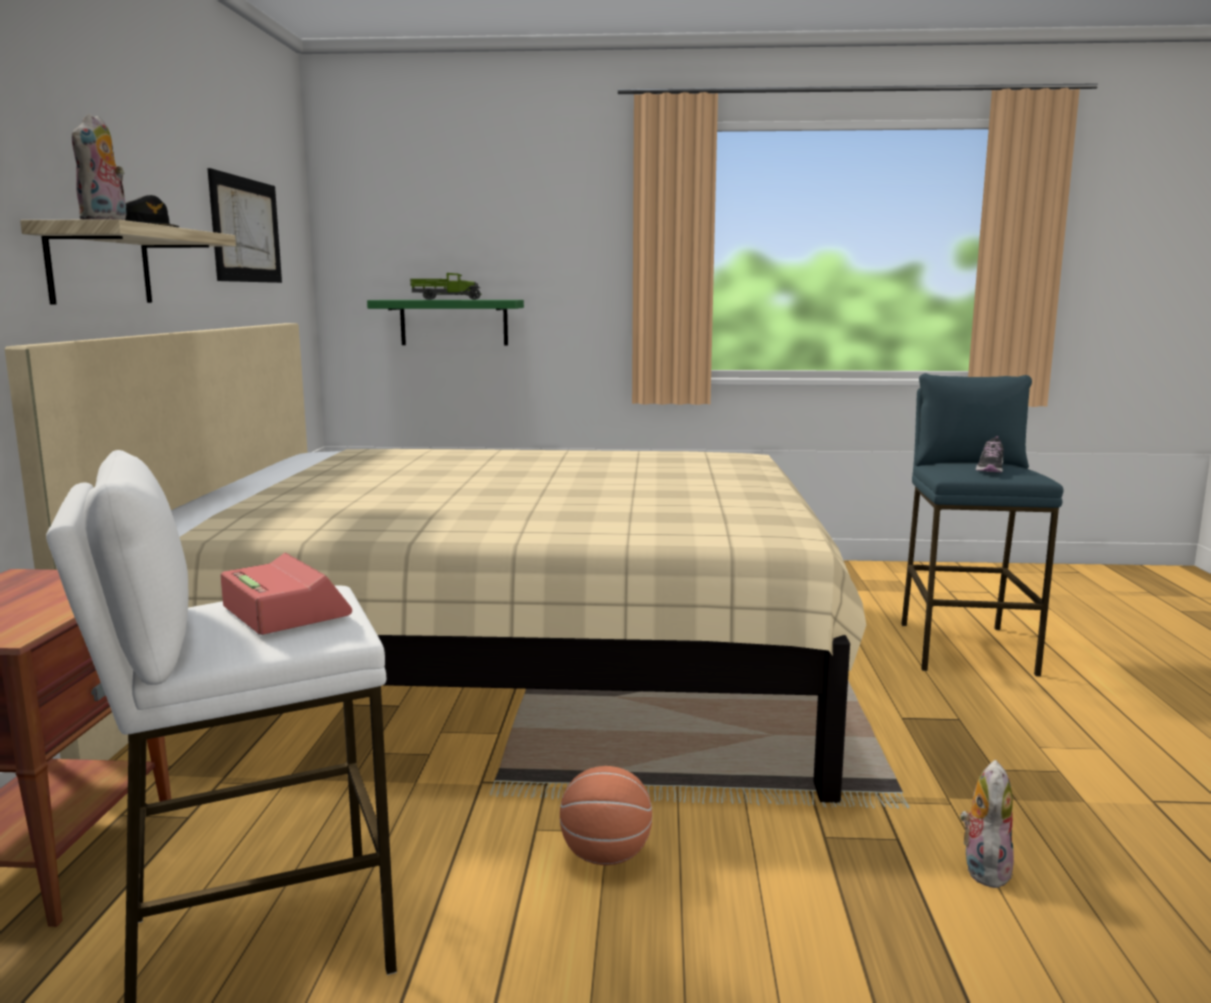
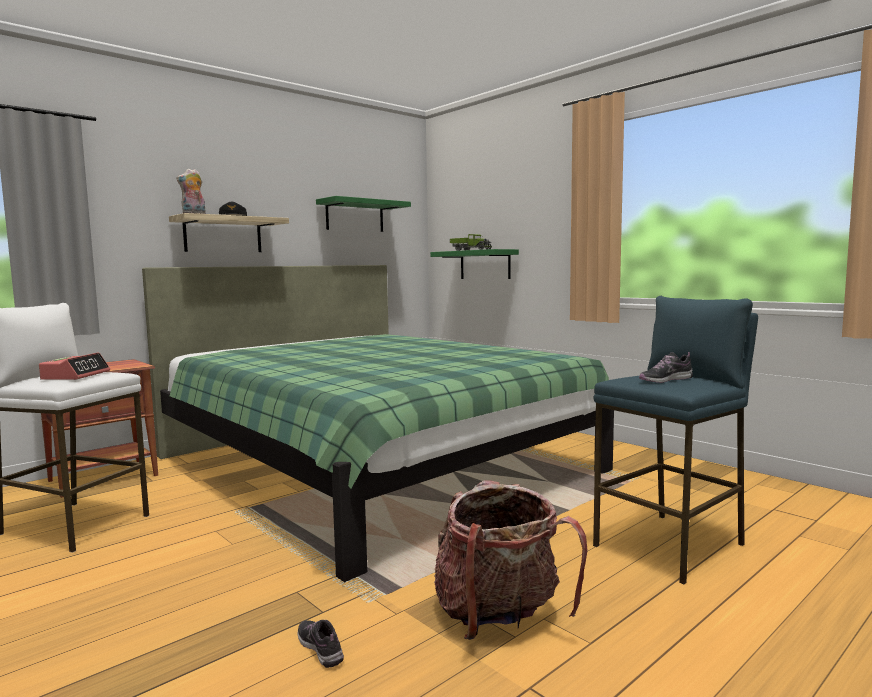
camera: 45 degrees right, 5 degrees down
beige bed [5,323,866,803] -> green bed [142,265,614,582]
picture [208,168,282,283] -> green shelf [316,196,411,232]
basketball [560,766,652,865] -> none
plush toy [960,760,1014,888] -> shoe [298,620,344,668]
none -> backpack [434,480,588,640]

